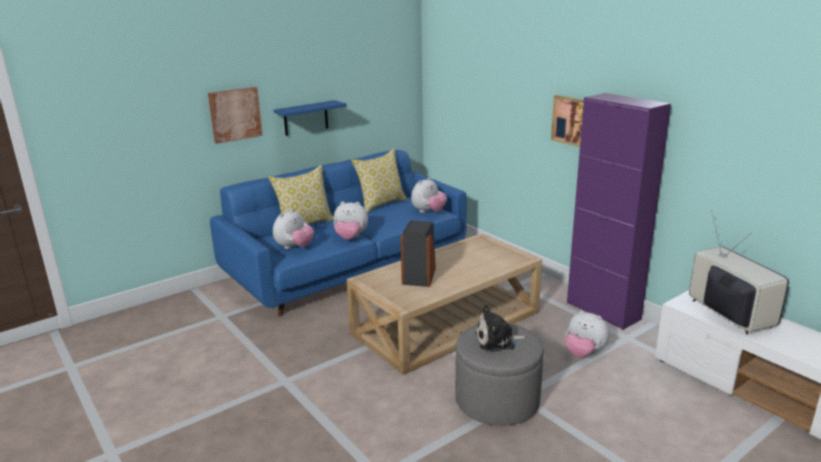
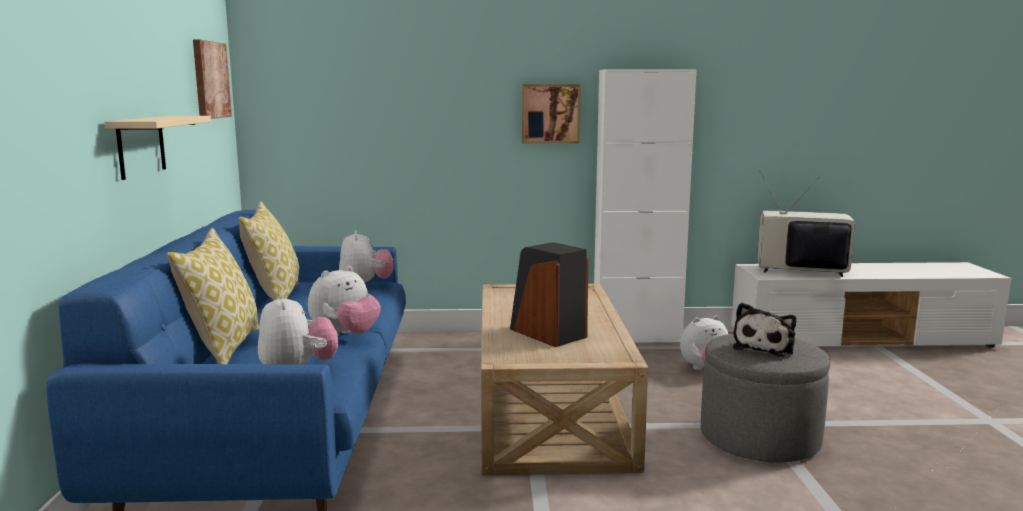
camera: 55 degrees left, 10 degrees down
picture [208,87,263,144] -> picture moved to [193,39,232,119]
blue shelf [274,100,347,136] -> beige shelf [104,116,211,180]
purple cabinet [567,93,671,330] -> white cabinet [594,69,697,343]

